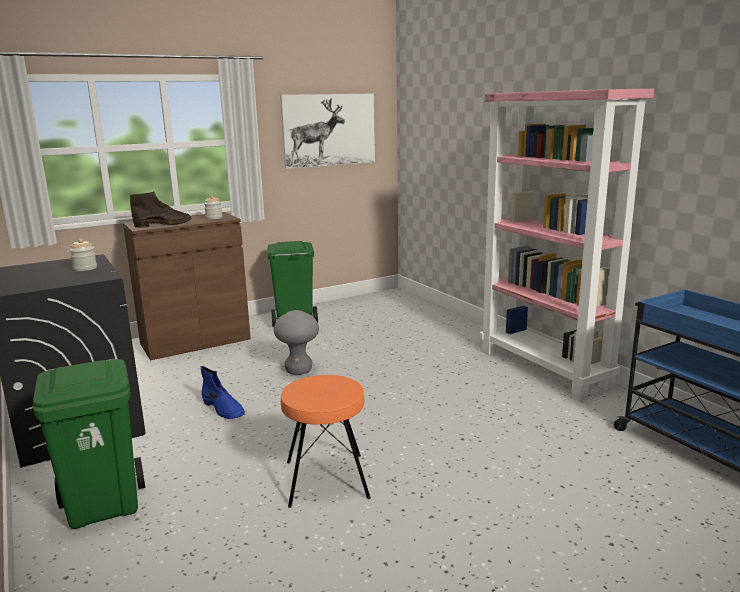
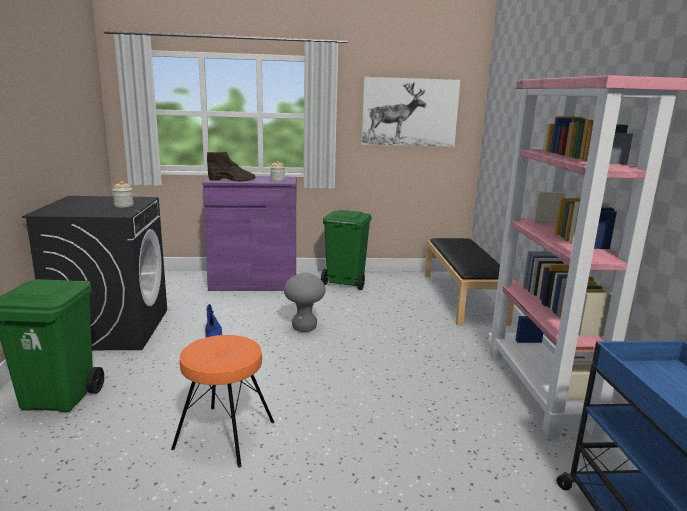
camera: 25 degrees right, 0 degrees up
brown cabinet [123,212,251,360] -> purple cabinet [202,176,296,291]
none -> black bench [425,238,517,326]

